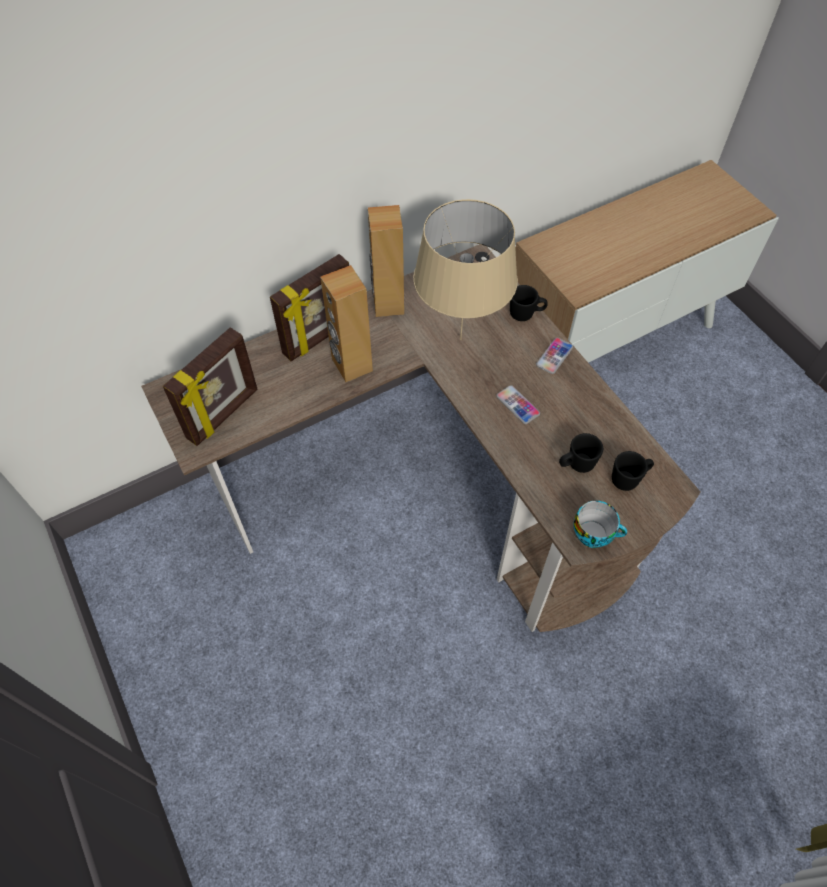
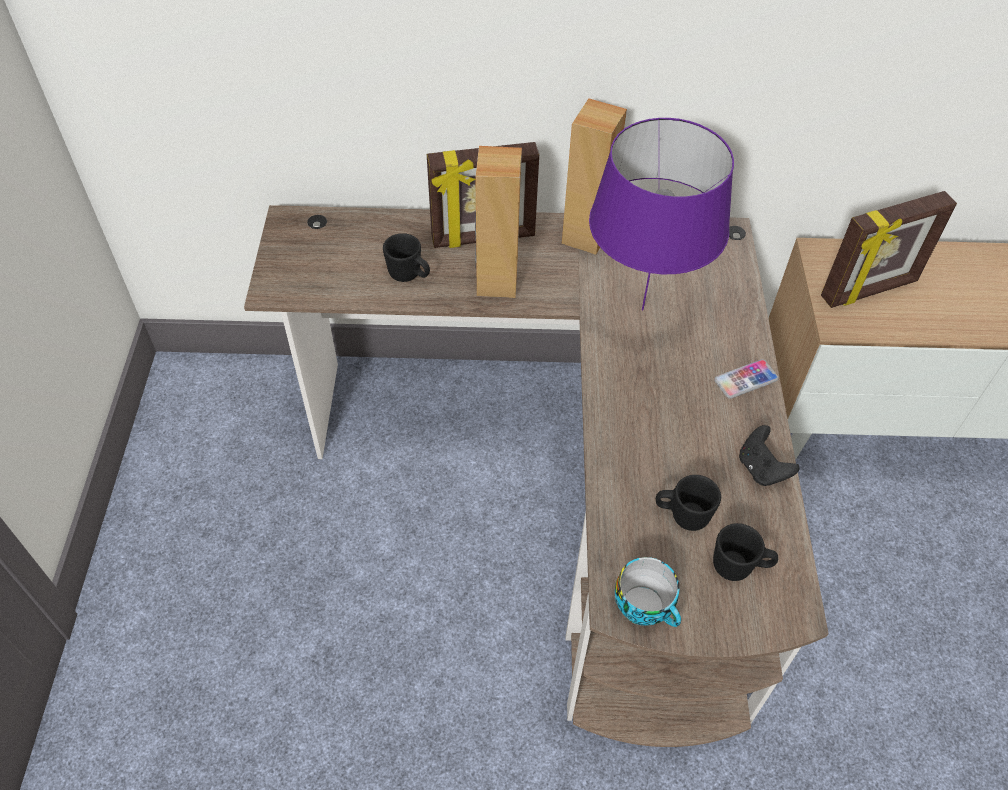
camera: 30 degrees right, 5 degrees down
picture frame [163,327,258,446] -> picture frame moved to [821,191,957,308]
beige table lamp [413,199,518,340] -> purple table lamp [589,118,734,310]
phone [496,385,540,424] -> none
black mug [510,285,548,321] -> black mug moved to [383,233,430,282]
none -> black game controller [739,425,800,486]

